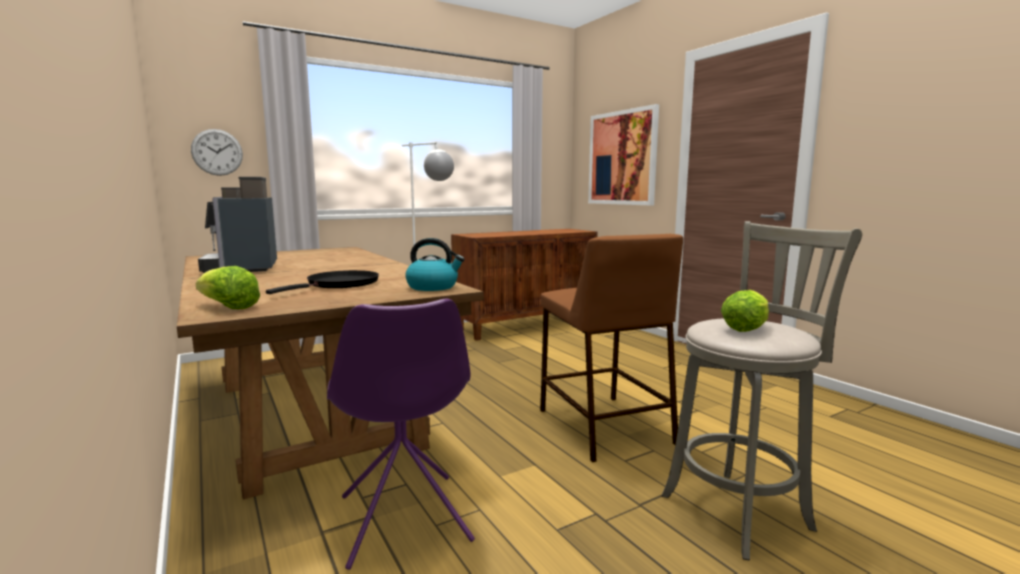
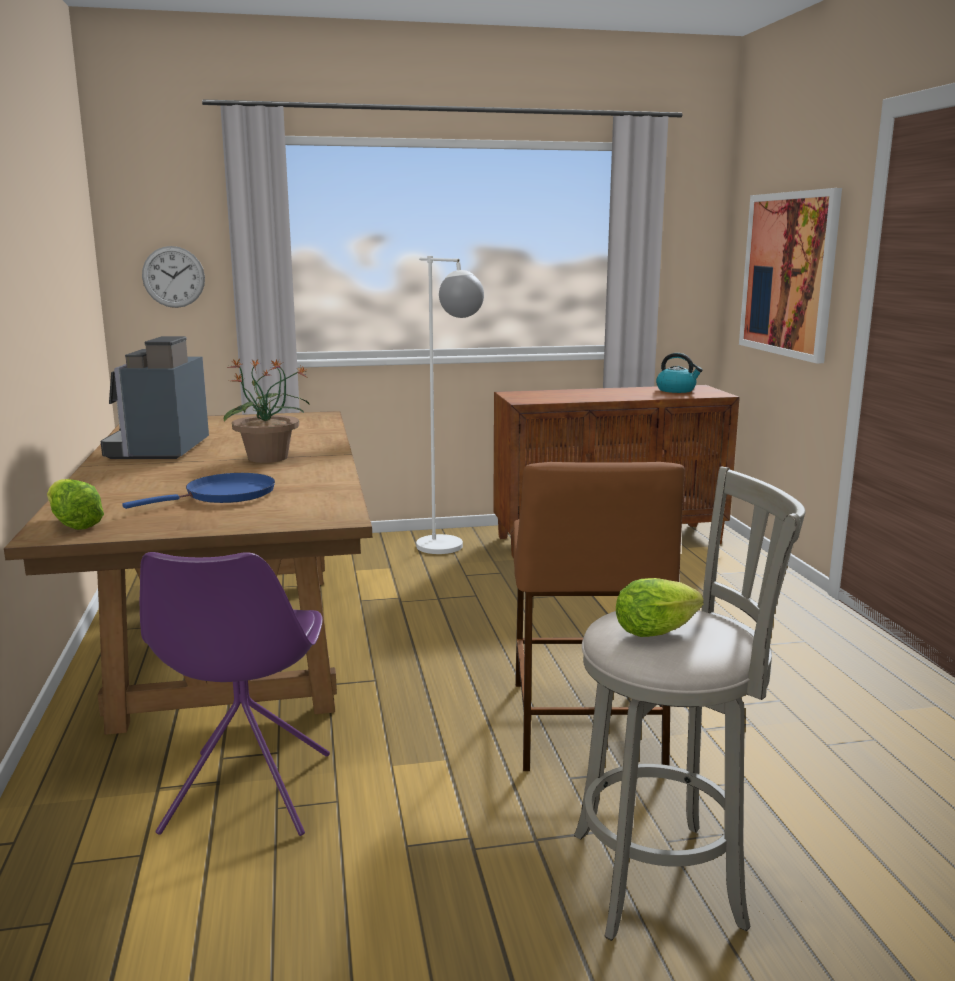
camera: 20 degrees right, 5 degrees up
black frying pan [266,270,379,294] -> blue frying pan [122,473,275,509]
kettle [405,238,465,291] -> kettle moved to [656,353,703,393]
none -> potted plant [224,358,309,463]

